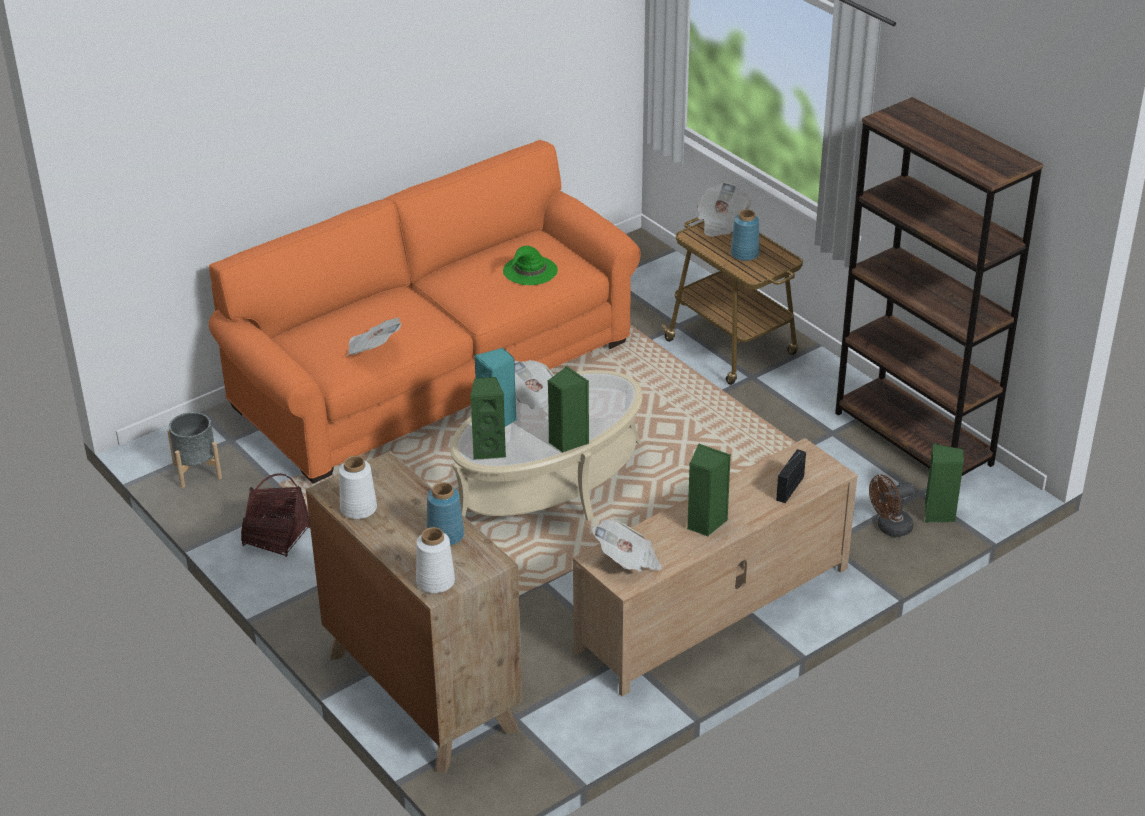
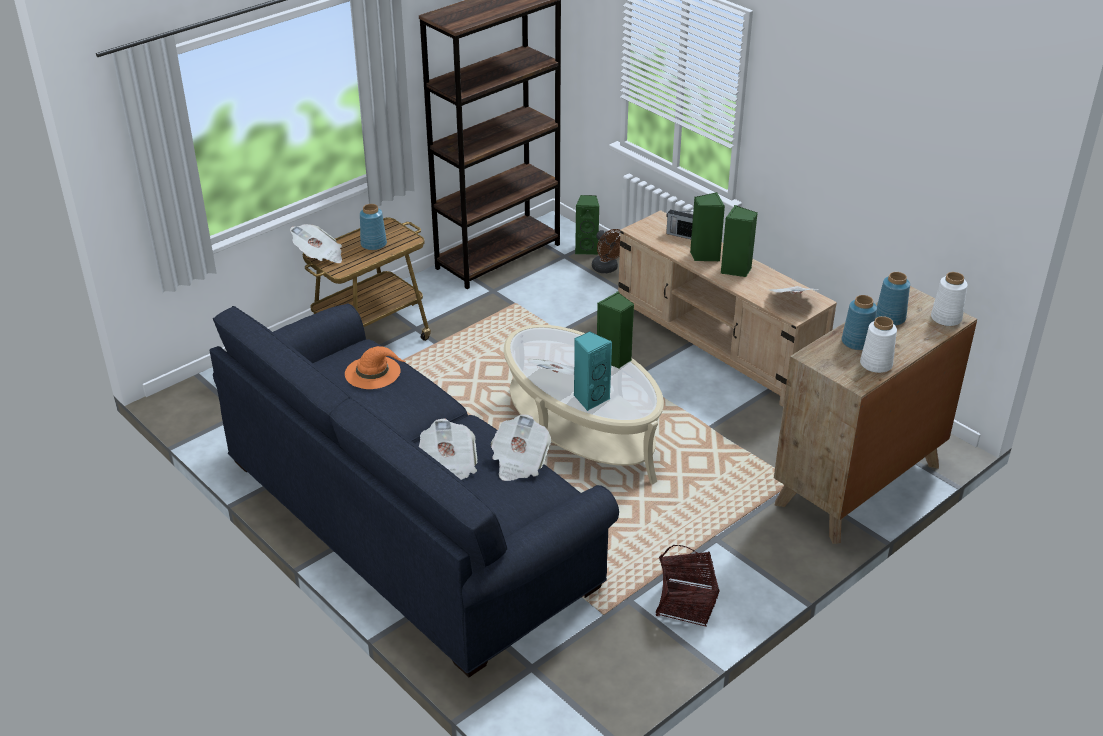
camera: 95 degrees left, 0 degrees up
grey planter [167,412,222,488] -> none
orange sofa [209,140,641,484] -> blue sofa [210,303,619,677]
green speaker [470,377,506,460] -> green speaker moved to [690,192,725,262]
green hat [503,246,558,285] -> orange hat [345,346,406,389]
none -> newspaper [419,419,477,480]
none -> blue vase [842,295,877,350]

